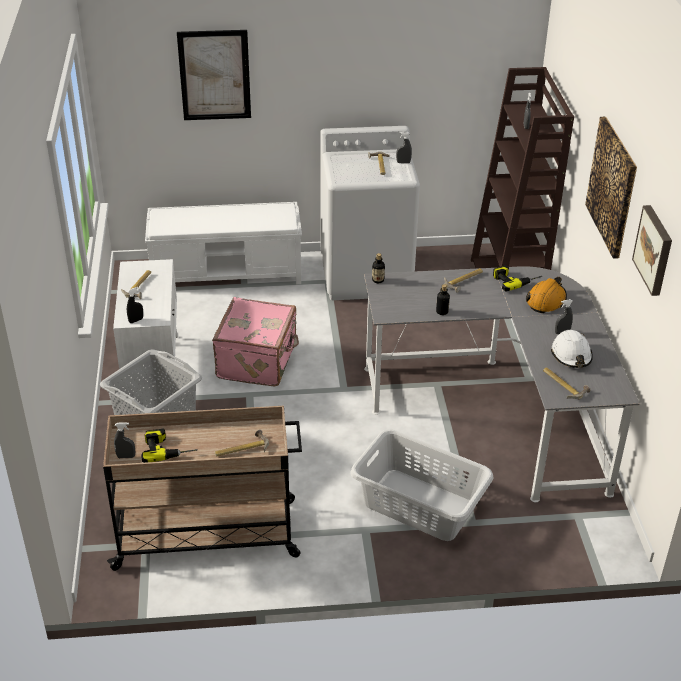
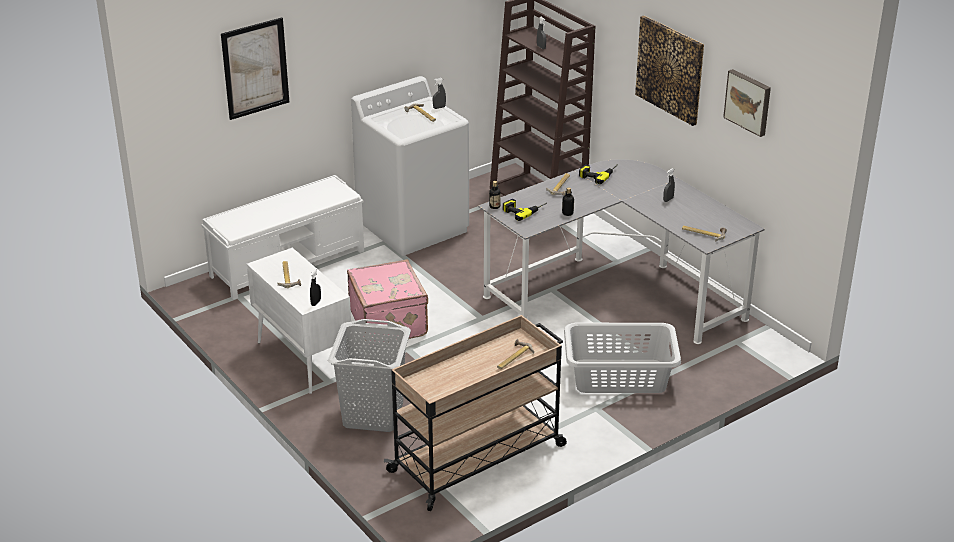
camera: 30 degrees left, 5 degrees down
grey spray bottle [114,422,135,458] -> none
power drill [141,428,198,463] -> power drill moved to [503,199,547,221]
orange hard hat [526,277,567,313] -> none
white hard hat [551,330,593,368] -> none

